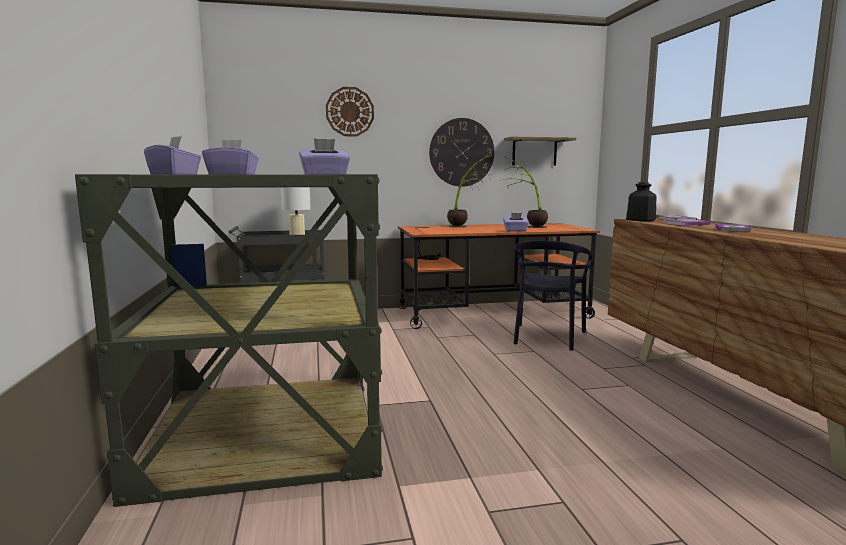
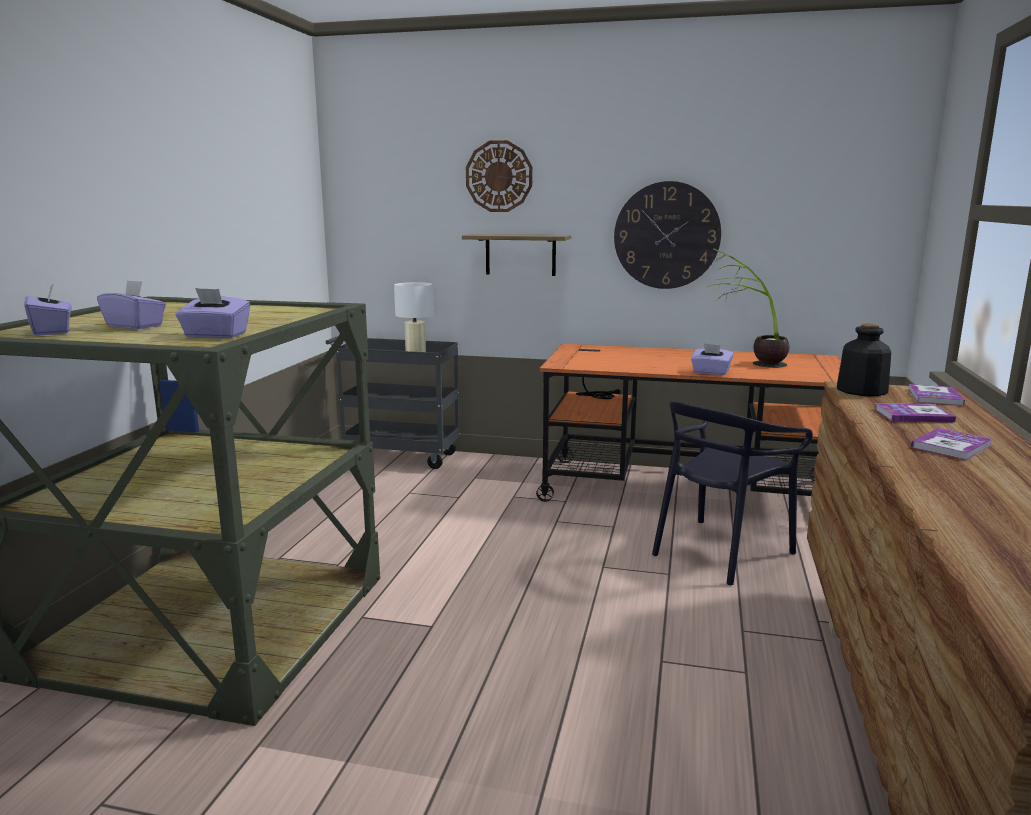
camera: 25 degrees right, 5 degrees up
potted plant [447,156,491,227] -> none
shelf [504,137,576,165] -> shelf moved to [462,234,571,276]

